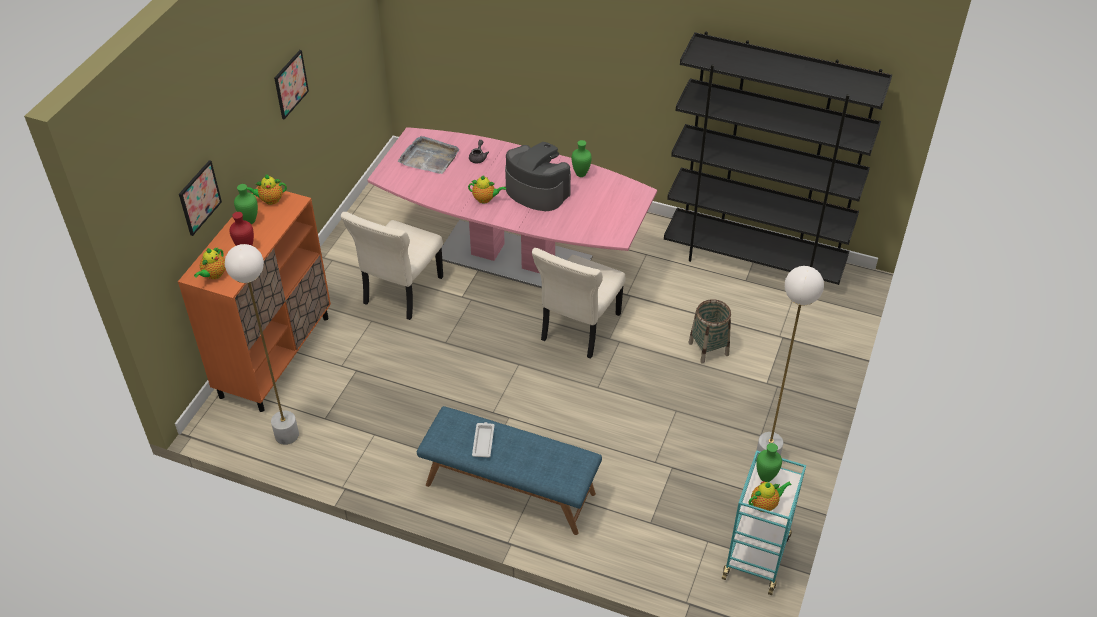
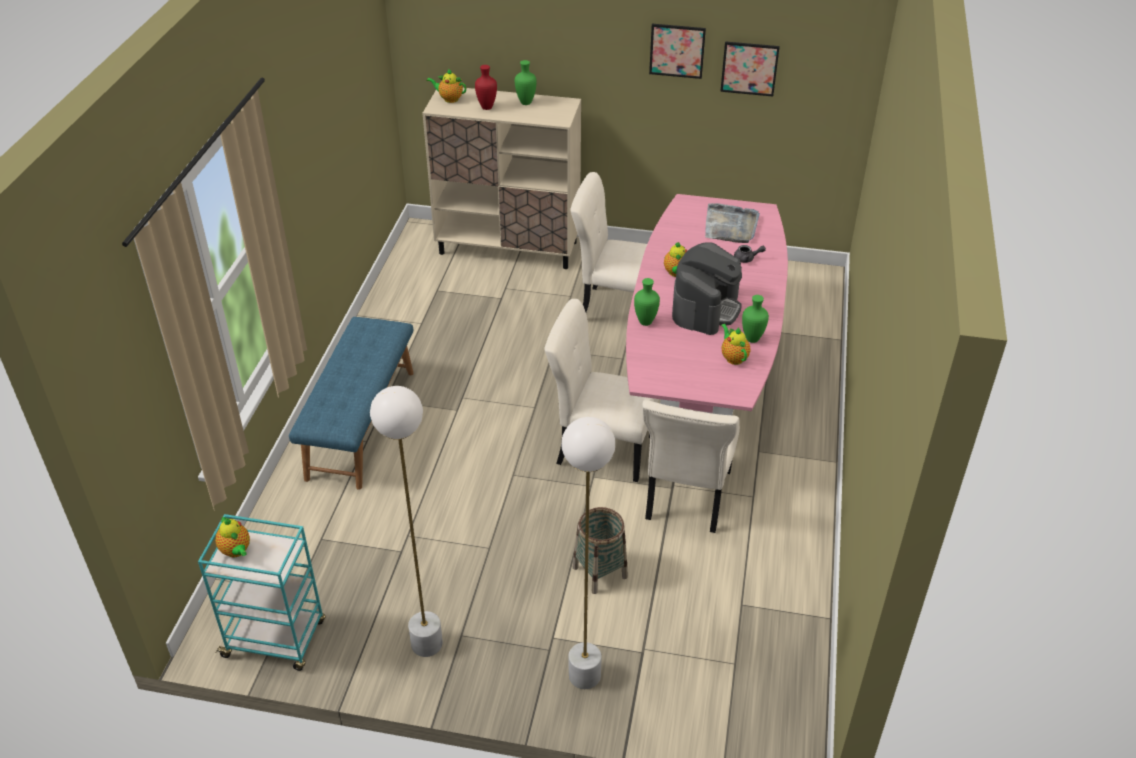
camera: 80 degrees right, 5 degrees down
orange cabinet [178,186,331,412] -> beige cabinet [422,88,581,269]
picture [179,160,222,236] -> picture moved to [720,41,780,97]
white floor lamp [225,244,299,445] -> white floor lamp moved to [562,417,615,689]
teapot [247,174,287,205] -> teapot moved to [721,324,750,365]
white tray [472,422,494,457] -> none
black bookcase [664,32,892,285] -> none
green vase [756,443,782,482] -> green vase moved to [634,278,660,326]
none -> beige chair [642,400,740,533]

